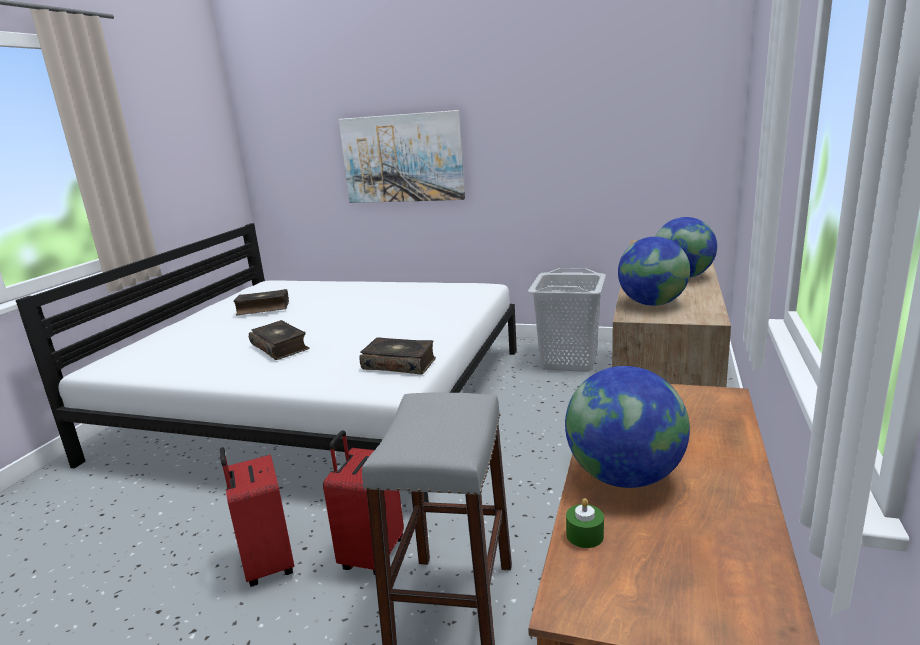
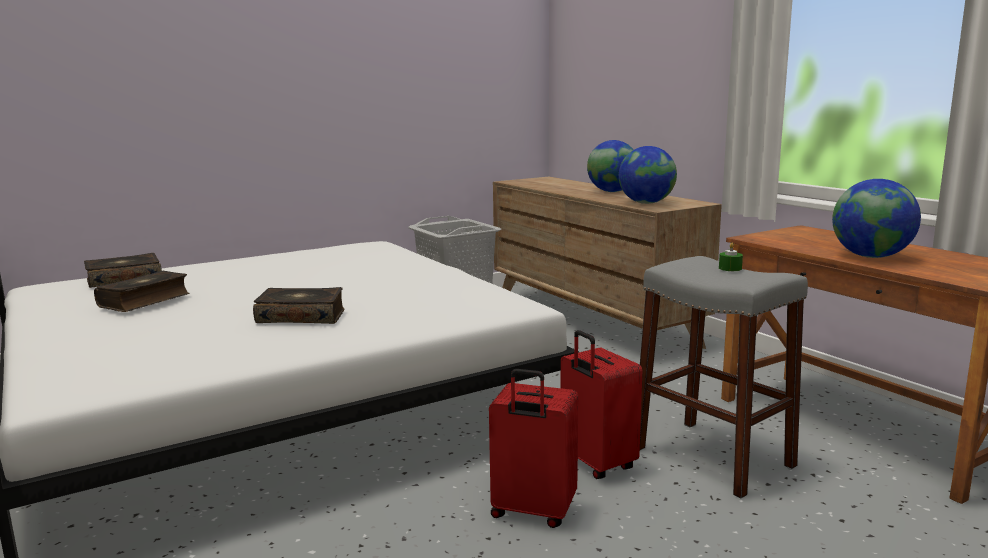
camera: 50 degrees left, 5 degrees down
picture [339,110,465,203] -> none
book [360,337,436,374] -> book moved to [84,253,162,288]
green candle [566,498,604,548] -> green candle moved to [719,243,743,271]

